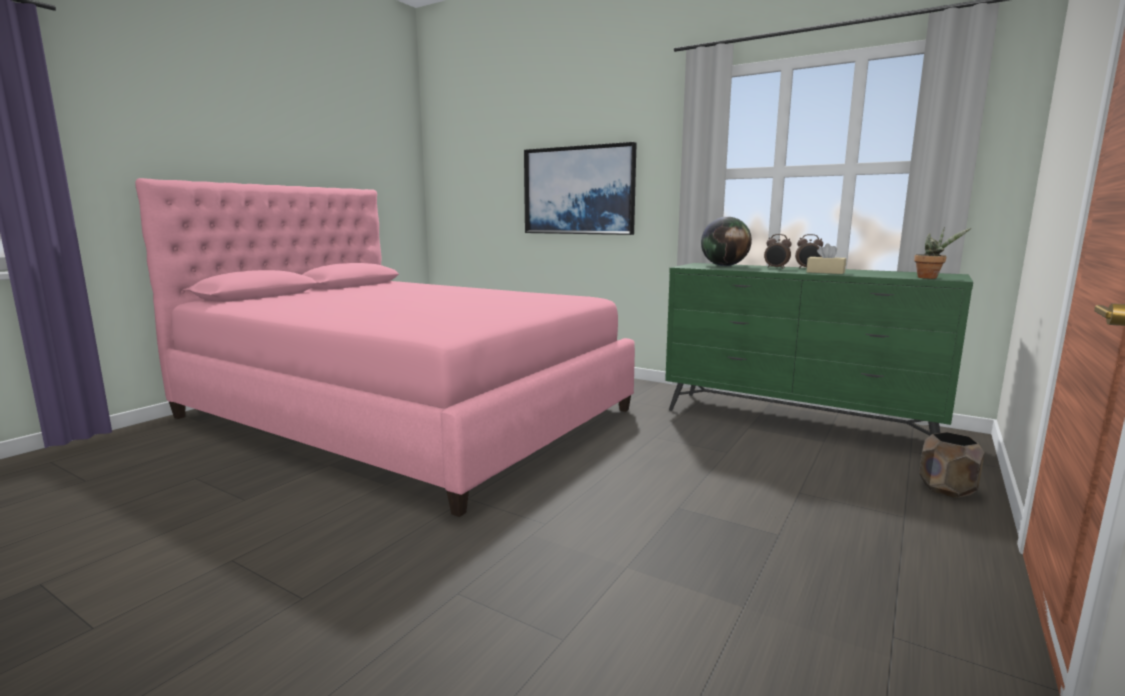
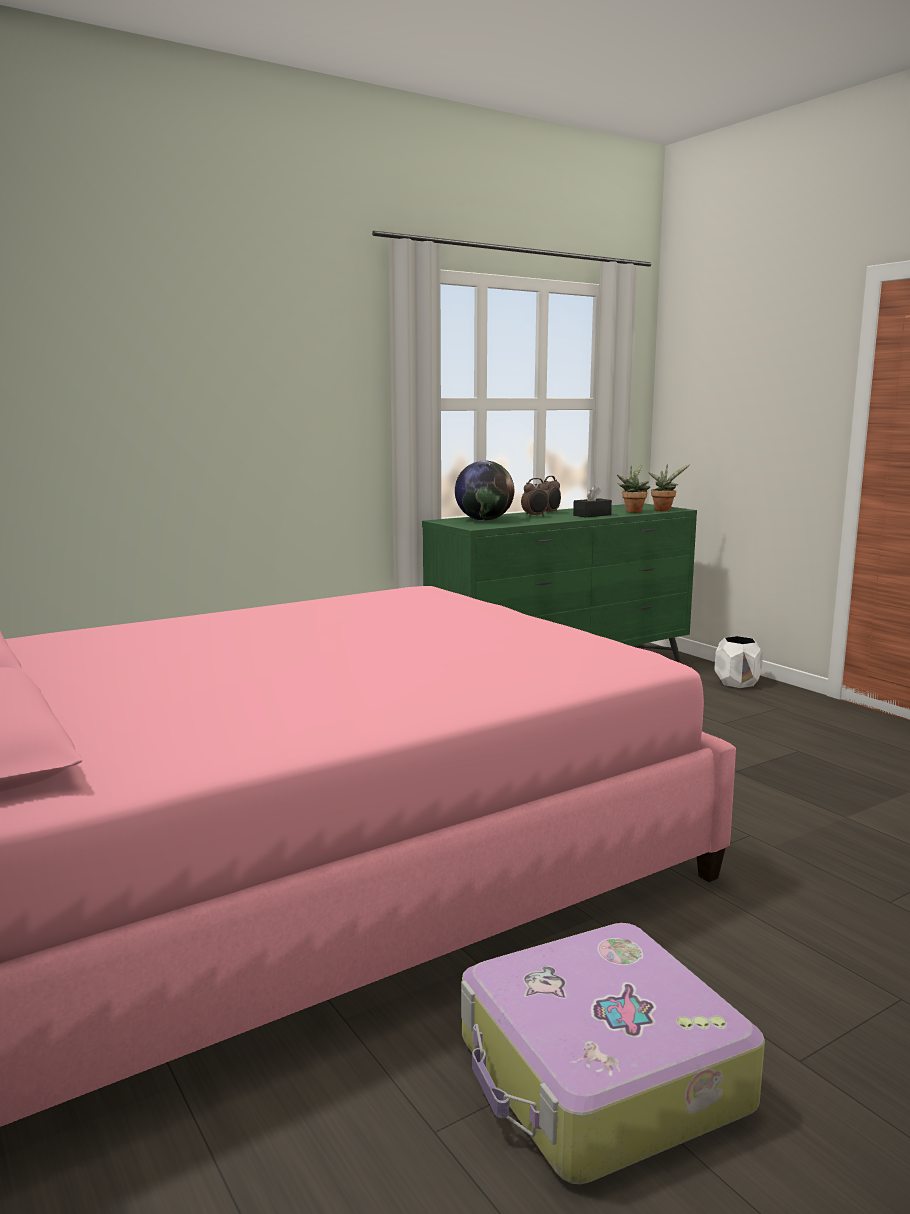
camera: 65 degrees left, 0 degrees up
picture [524,142,637,235] -> none
beige tissue box [806,243,846,274] -> black tissue box [573,486,612,517]
brown planter [919,432,985,498] -> white planter [714,636,763,688]
none -> suitcase [461,923,765,1184]
none -> potted plant [617,464,650,513]

